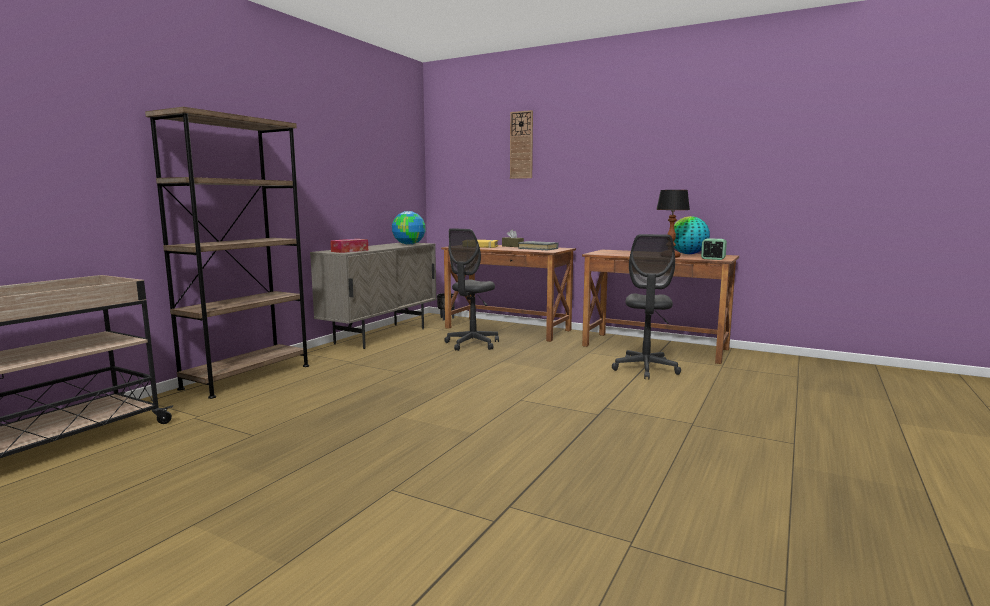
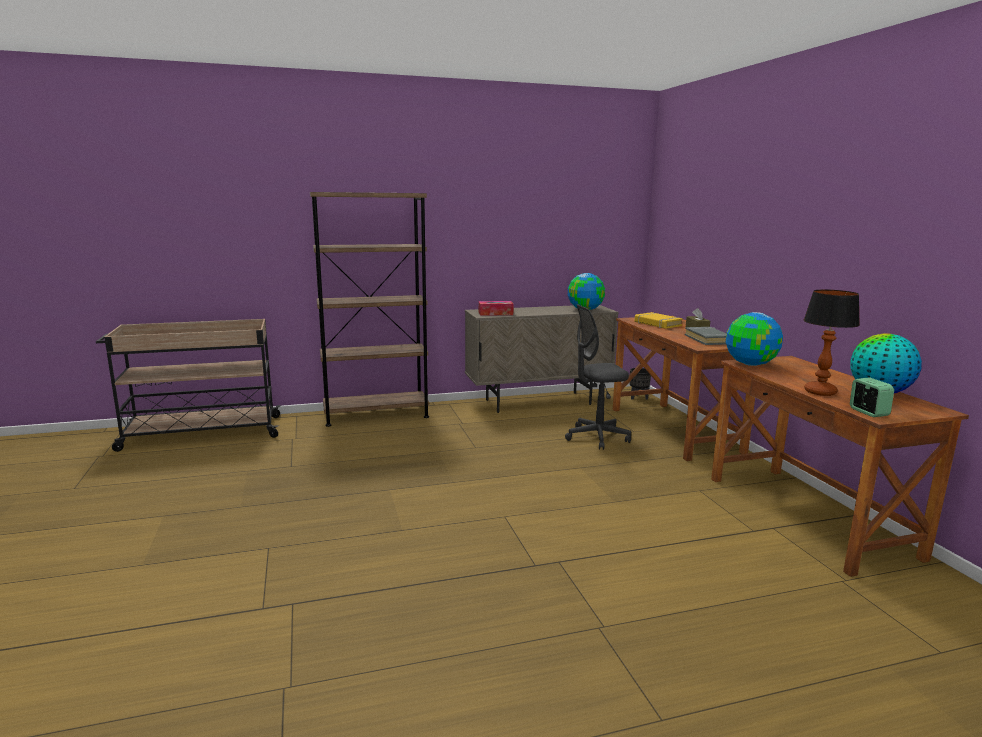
camera: 45 degrees right, 5 degrees up
wall clock [510,110,533,179] -> none
grey office chair [612,234,681,380] -> none
none -> globe [726,312,783,366]

